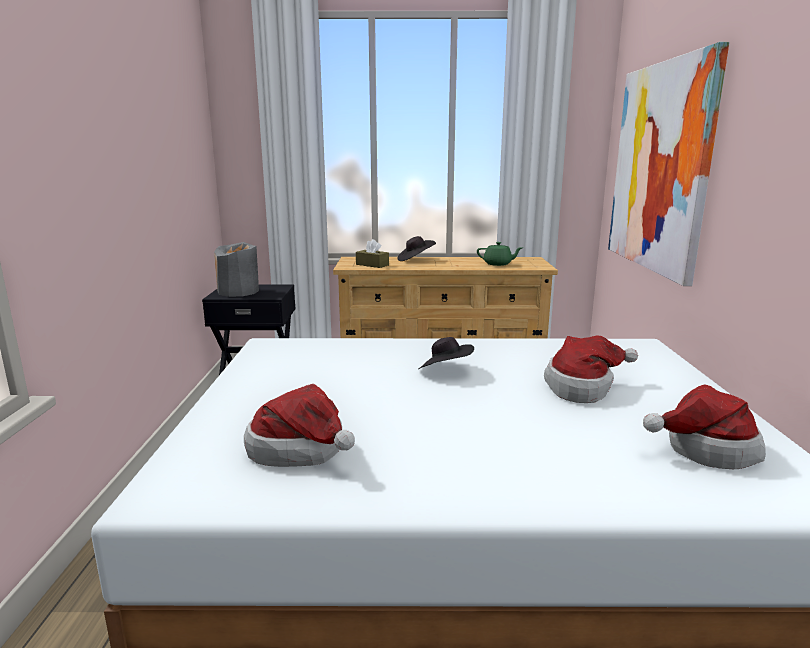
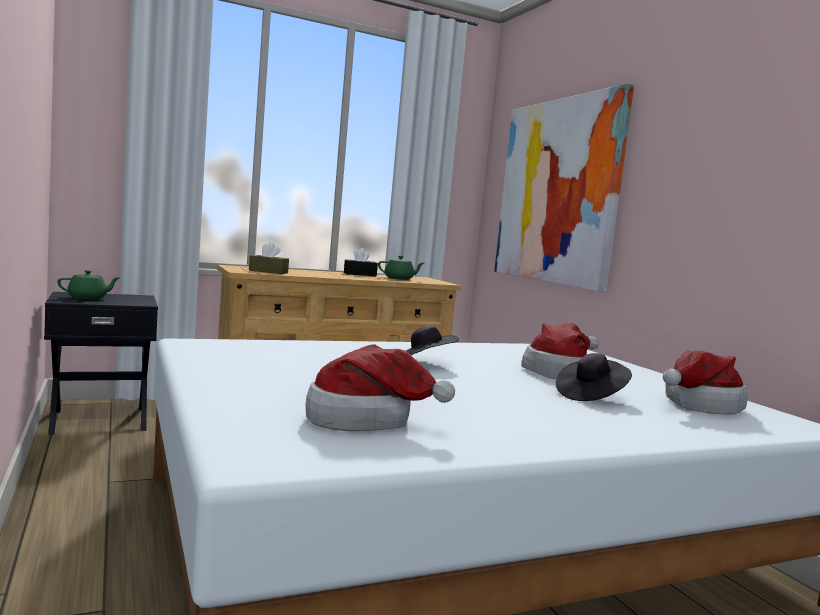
camera: 25 degrees left, 10 degrees down
grey vase [214,242,259,297] -> green teapot [57,270,121,299]
black hat [397,236,436,261] -> black hat moved to [556,353,632,401]
none -> black tissue box [344,248,378,276]

